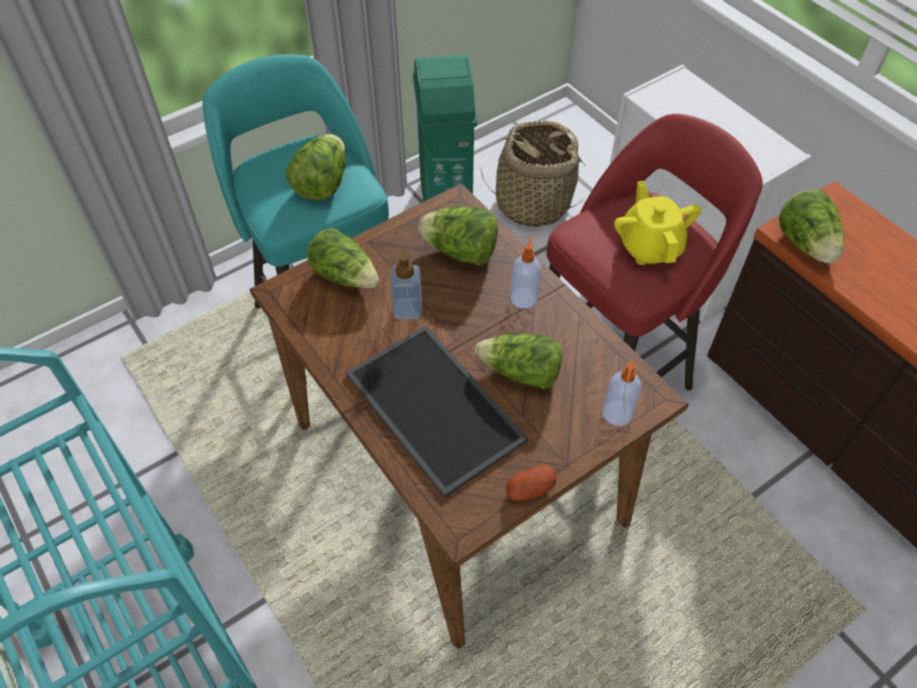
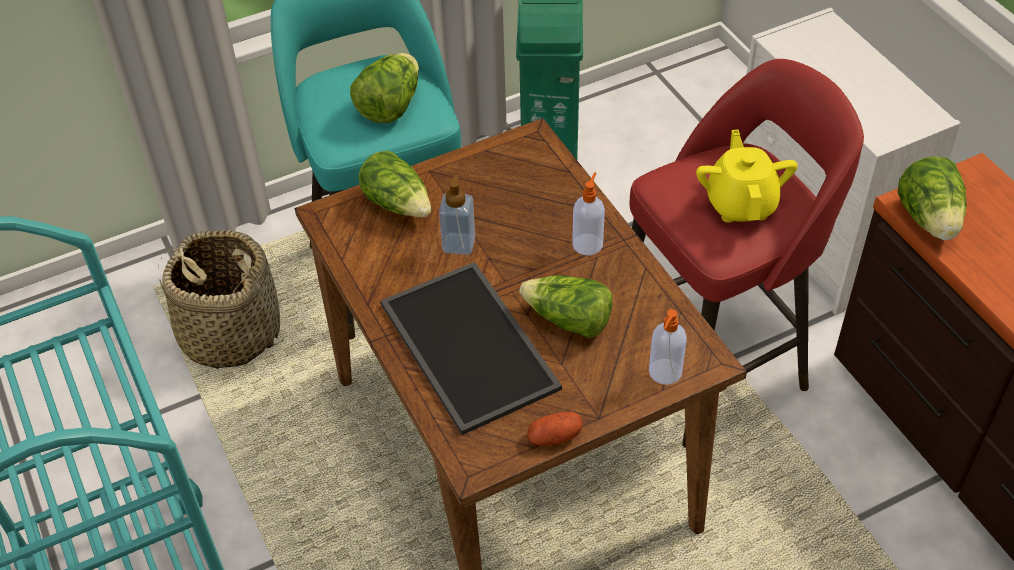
camera: 10 degrees right, 5 degrees down
lettuce [418,207,498,266] -> none
basket [480,120,585,227] -> basket moved to [158,230,284,369]

